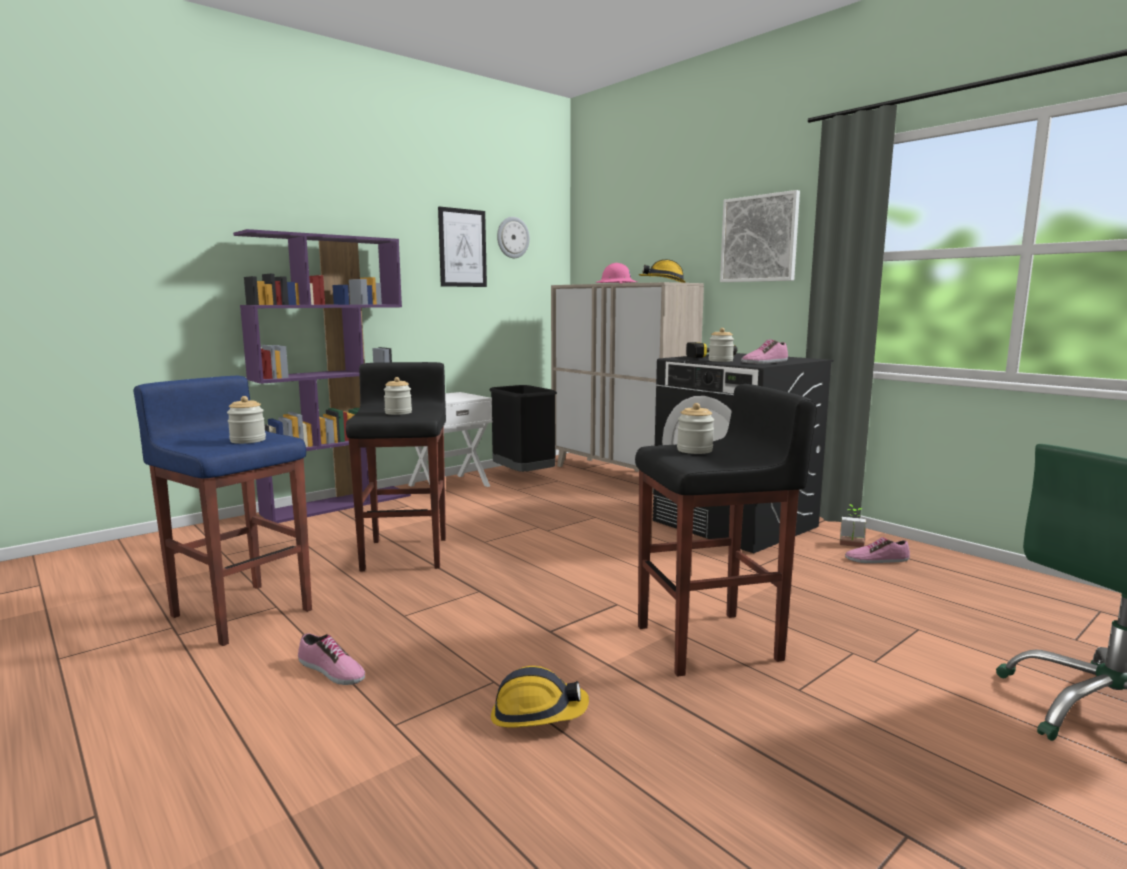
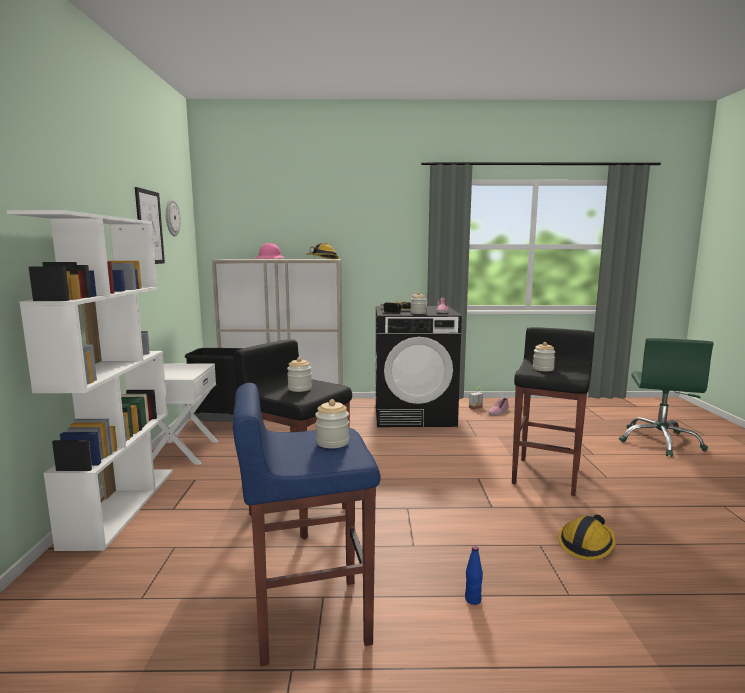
camera: 50 degrees left, 0 degrees up
purple bookcase [233,229,411,523] -> white bookcase [7,210,173,551]
shoe [298,633,365,685] -> blue bottle [465,546,483,605]
picture [720,190,800,282] -> none

